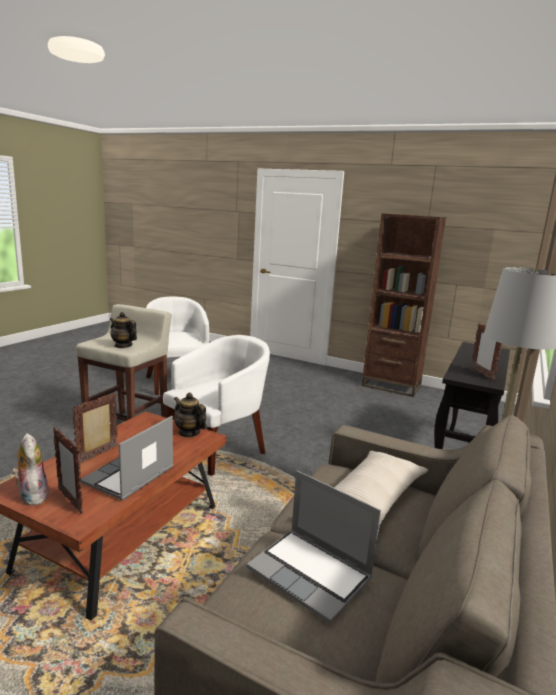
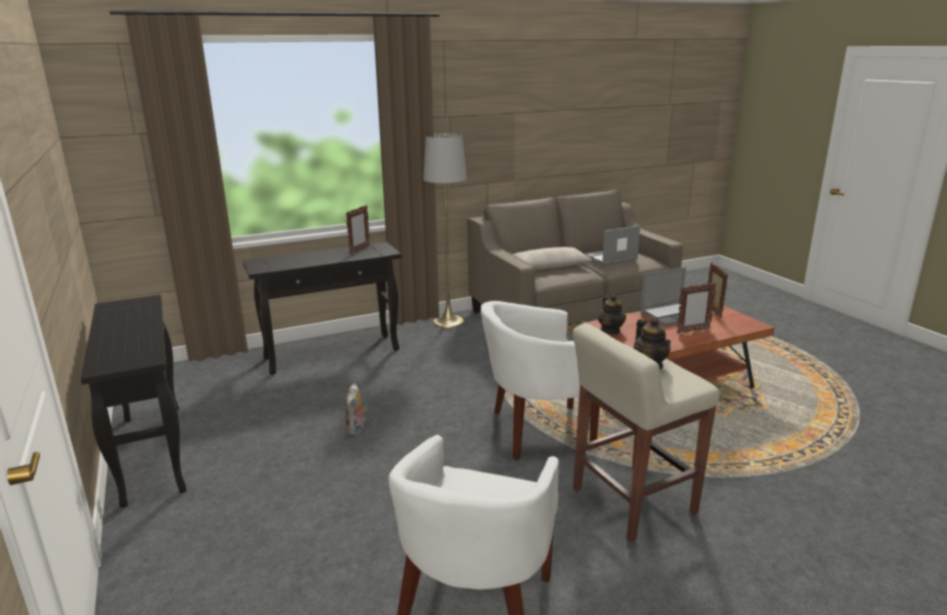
camera: 140 degrees left, 5 degrees up
plush toy [12,433,50,505] -> plush toy moved to [345,384,367,435]
laptop [247,471,381,624] -> laptop turned 105 degrees counterclockwise [584,225,640,265]
brown bookcase [362,213,446,397] -> black console table [80,294,186,508]

